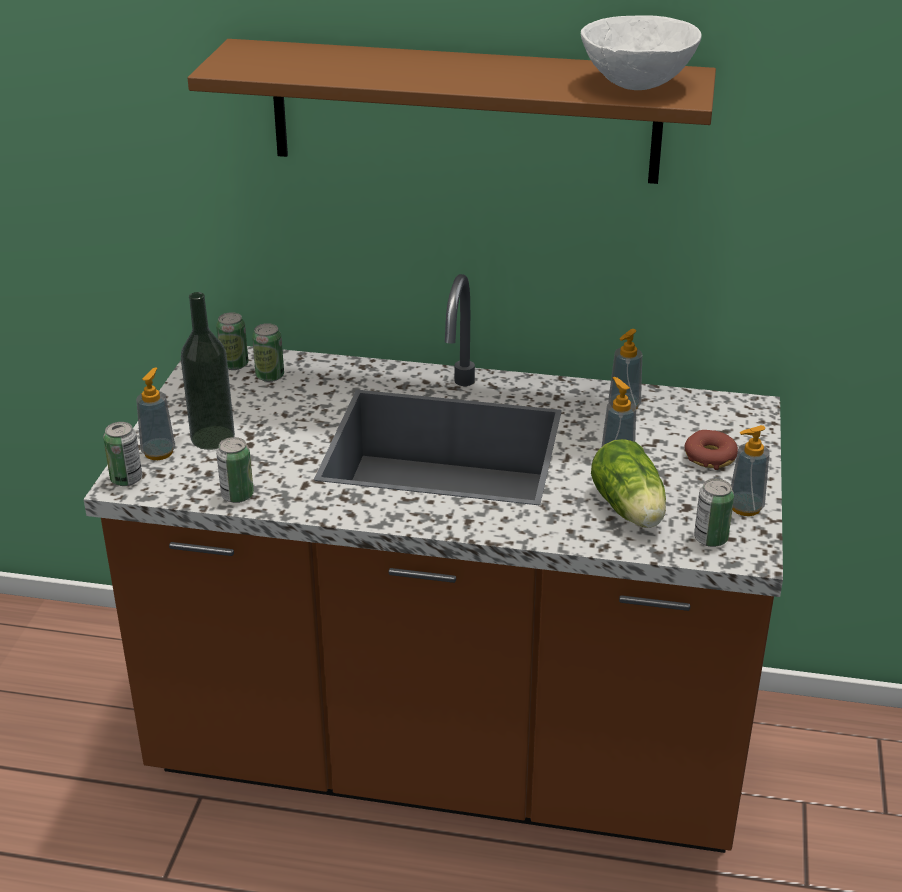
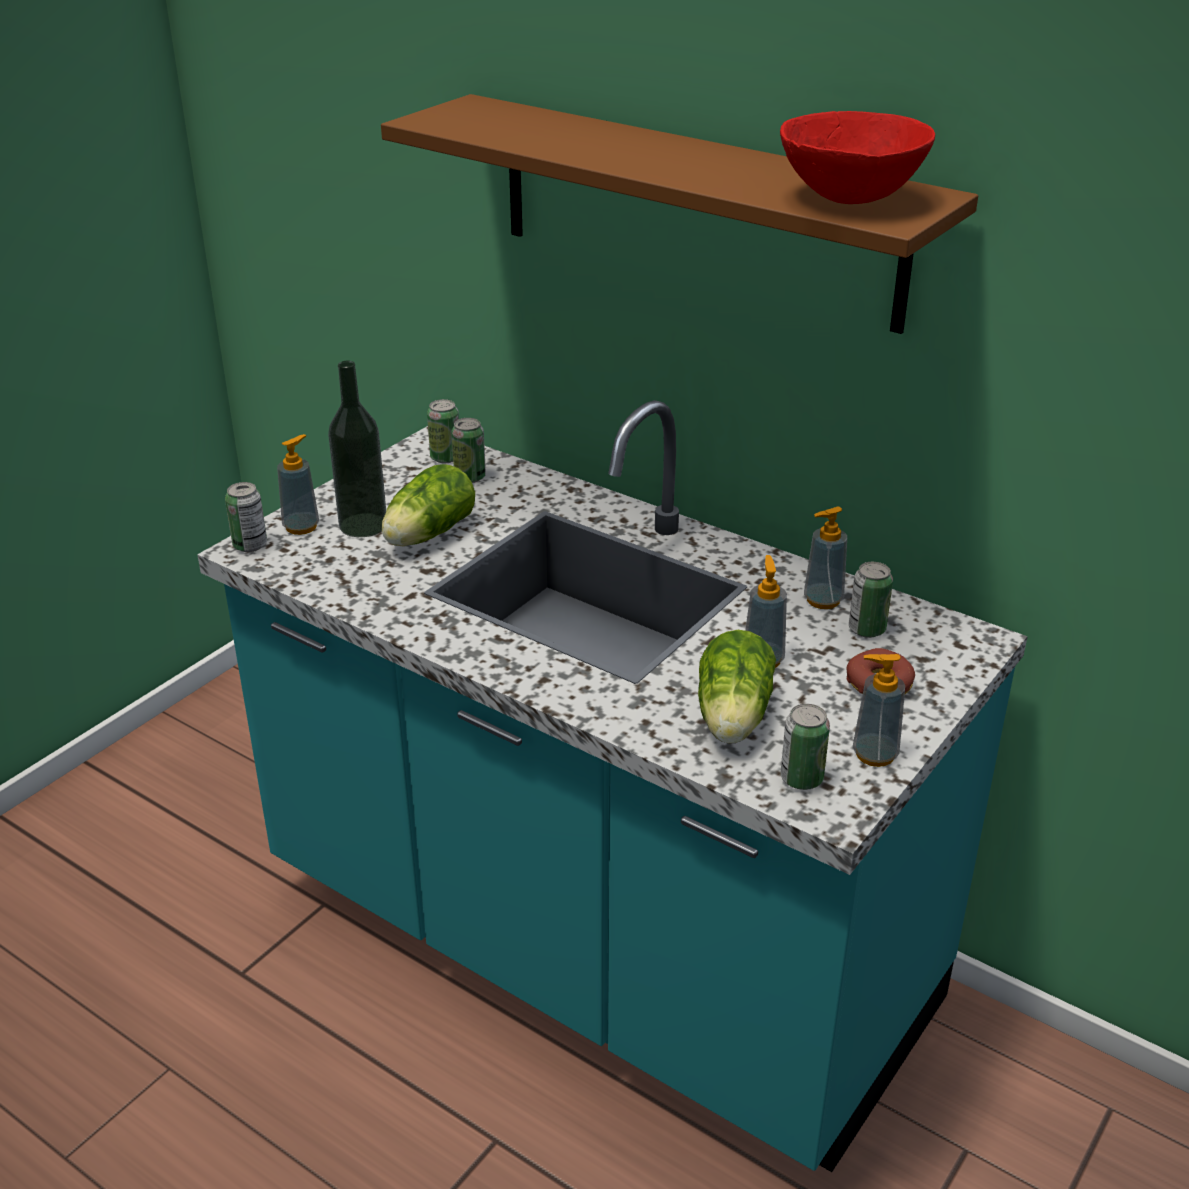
camera: 25 degrees right, 0 degrees up
brown counter [83,274,783,853] -> turquoise counter [197,400,1028,1172]
can [216,437,254,503] -> can moved to [849,562,893,638]
white bowl [581,15,702,90] -> red bowl [780,111,935,204]
none -> lettuce [382,464,475,546]

